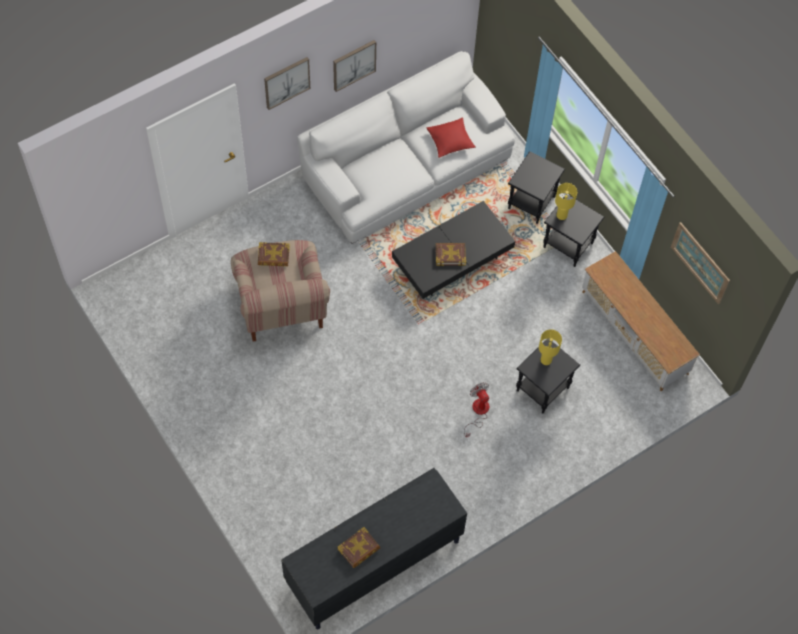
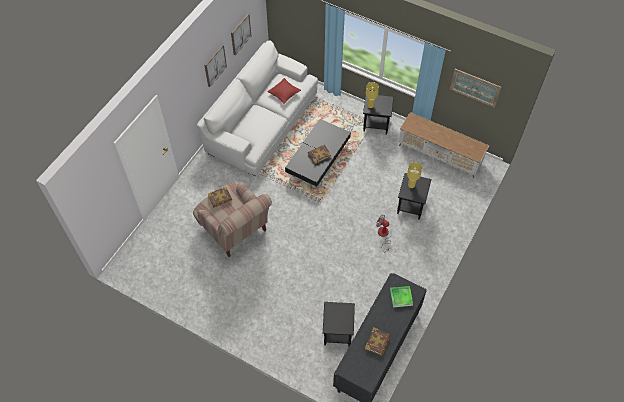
camera: 25 degrees left, 5 degrees down
picture [264,57,310,110] -> picture moved to [231,13,251,55]
black side table [508,151,565,224] -> black side table moved to [323,302,355,347]
none -> tray [390,286,413,307]

